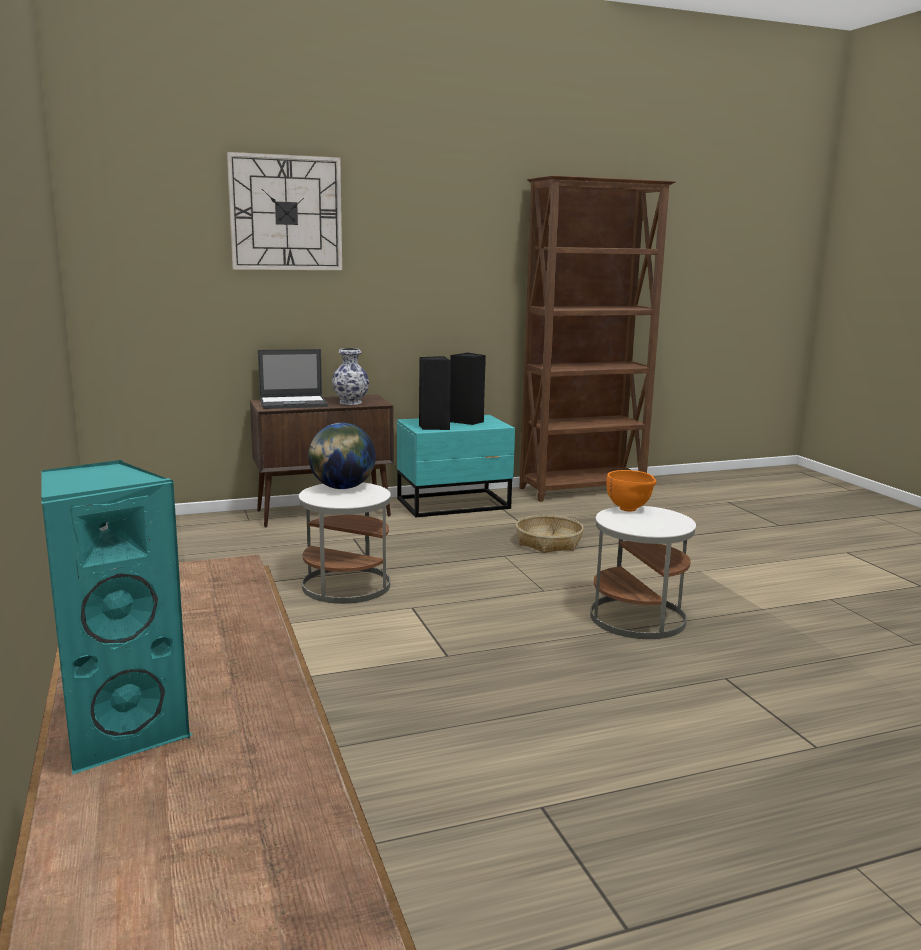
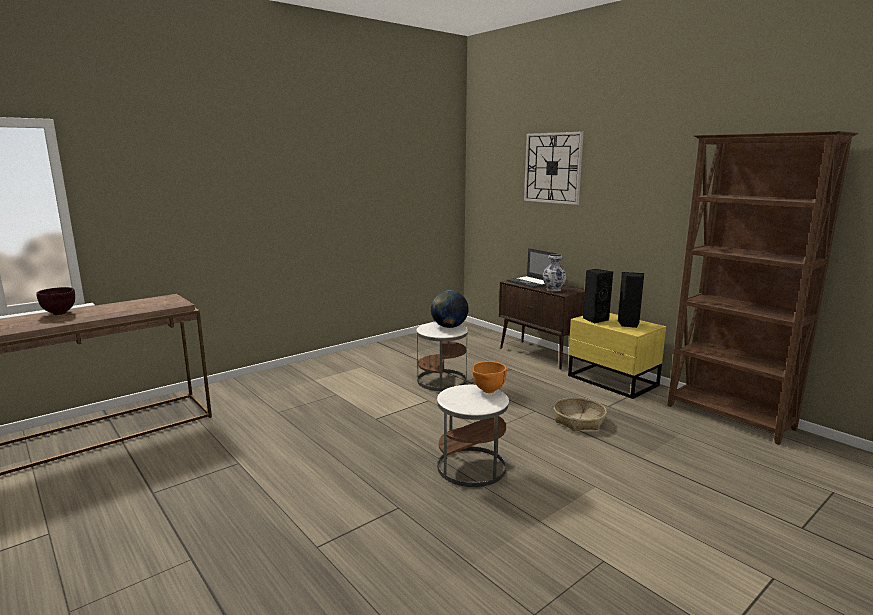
camera: 70 degrees right, 0 degrees up
turquoise speaker [41,460,193,776] -> brown bowl [36,287,75,315]
turquoise nightstand [397,415,515,518] -> yellow nightstand [568,313,666,399]

